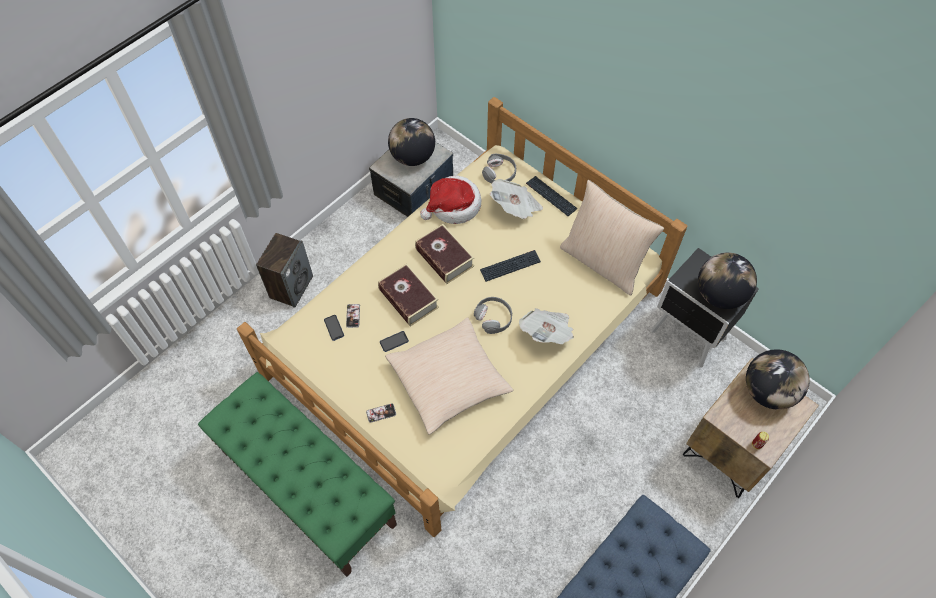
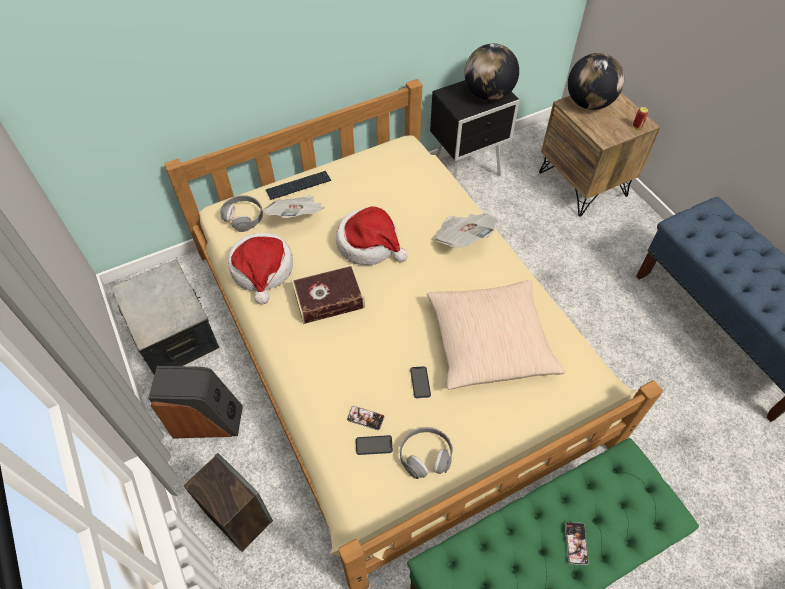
camera: 70 degrees left, 5 degrees down
phone [366,403,396,423] -> phone moved to [565,522,589,565]
book [378,264,439,326] -> none
globe [388,118,435,166] -> none
grey headphones [474,297,512,334] -> grey headphones moved to [400,427,453,479]
keyboard [480,250,541,282] -> hat [336,206,408,265]
beige pillow [560,180,664,295] -> none
none -> speaker [148,366,243,439]

